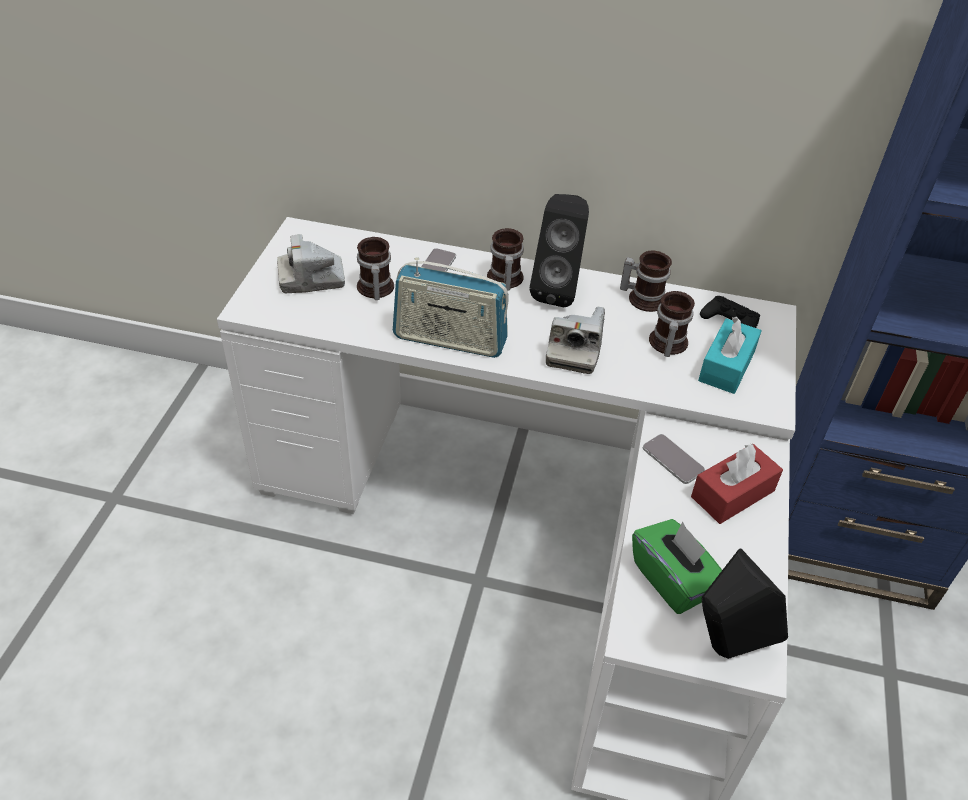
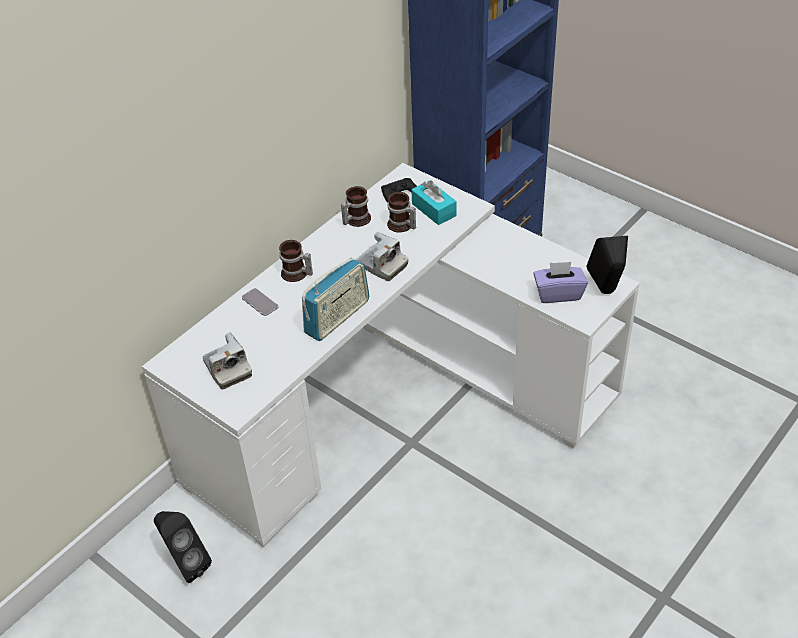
camera: 60 degrees left, 0 degrees up
camera [277,234,345,293] -> camera turned 45 degrees counterclockwise [202,333,252,389]
mug [357,237,394,300] -> none
black speaker [530,194,589,307] -> black speaker moved to [154,511,212,583]
green tissue box [632,519,722,614] -> purple tissue box [533,262,588,303]
phone [643,434,705,484] -> none
red tissue box [691,444,783,524] -> none

